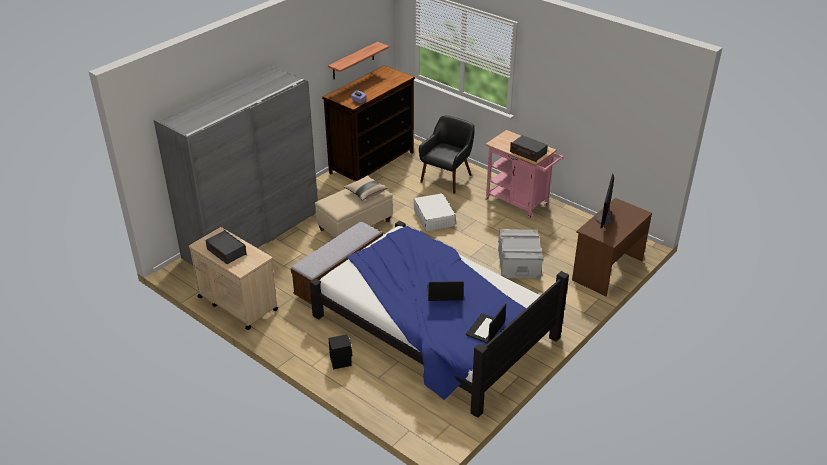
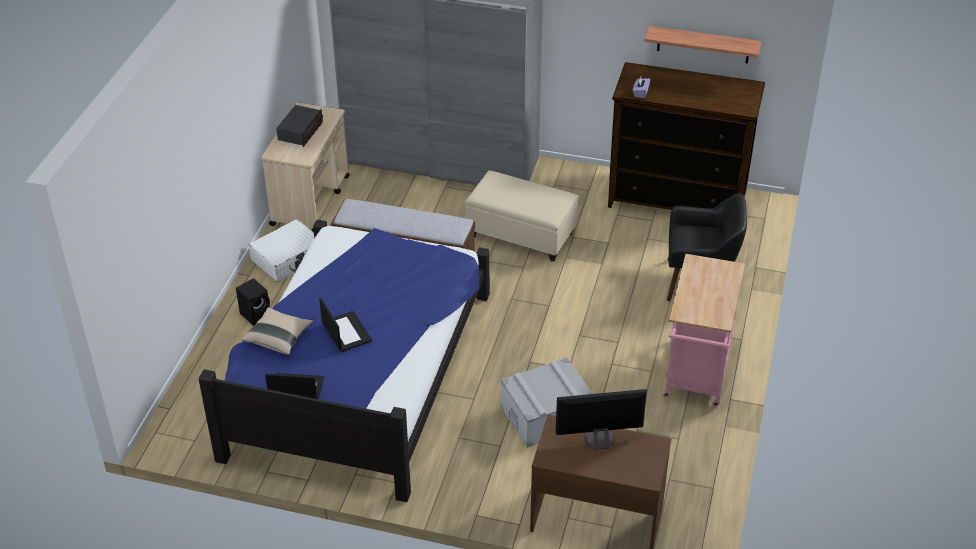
camera: 65 degrees right, 5 degrees up
beige pillow [344,175,387,201] -> beige pillow moved to [242,307,313,355]
white suitcase [414,193,456,231] -> white suitcase moved to [248,219,314,282]
radio [510,135,548,162] -> none

